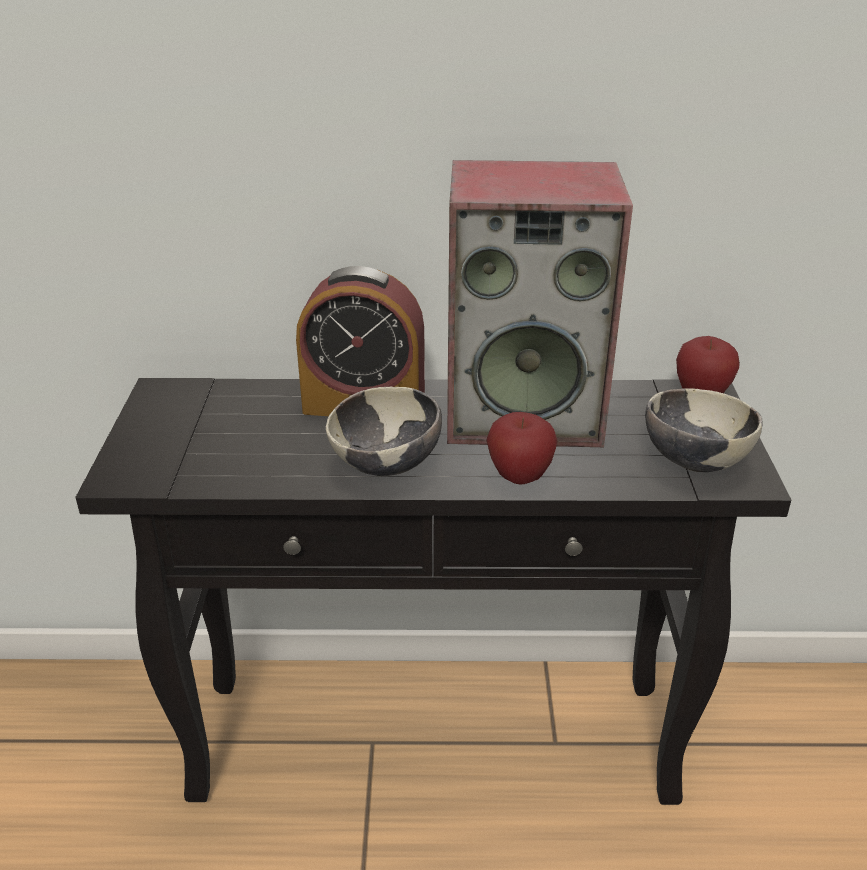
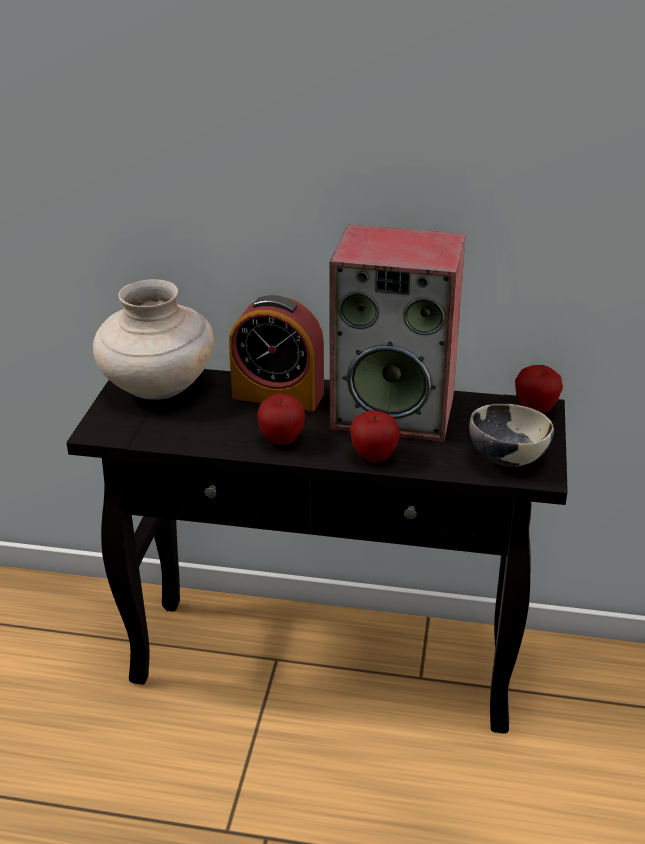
camera: 10 degrees right, 0 degrees up
bowl [326,387,442,477] -> apple [257,394,305,445]
none -> beige vase [93,279,214,400]

